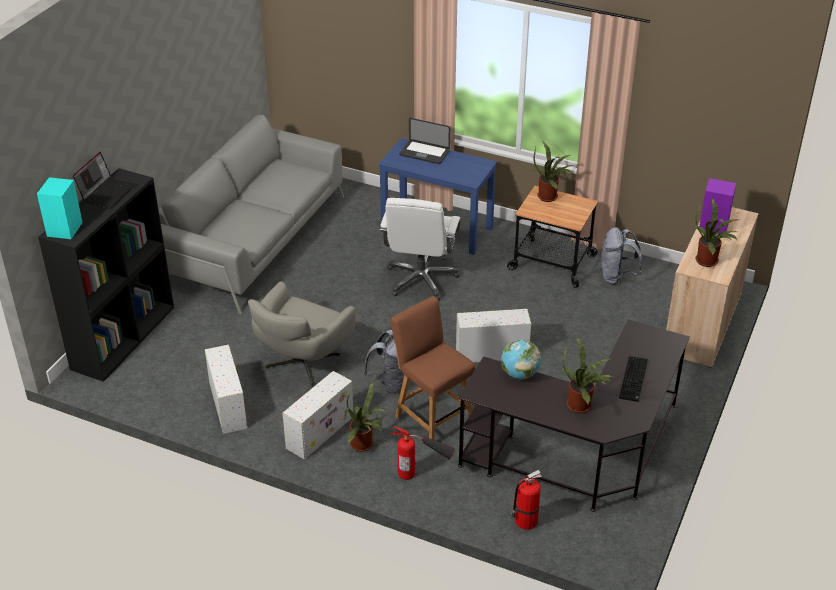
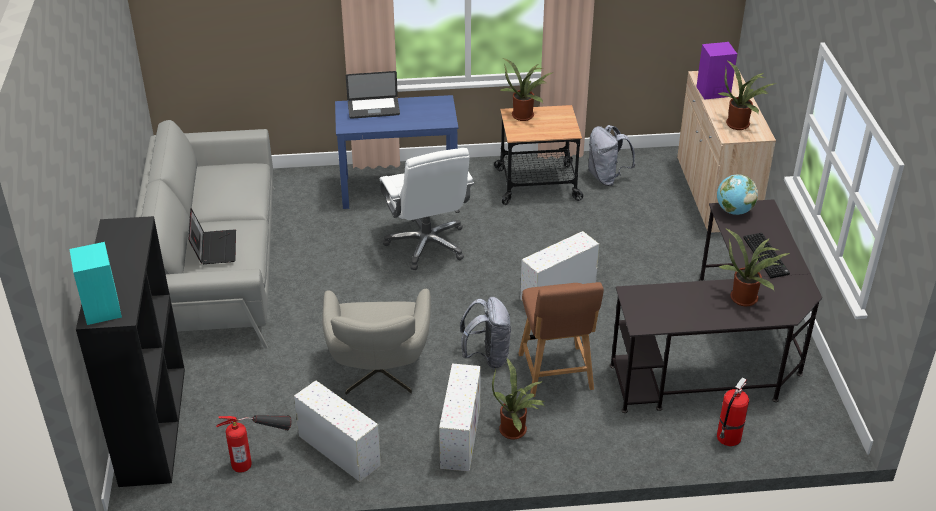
camera: 30 degrees left, 0 degrees up
laptop [73,152,136,209] -> laptop moved to [188,208,236,264]
brown chair [391,296,475,440] -> brown chair turned 120 degrees counterclockwise [518,282,604,397]
fire extinguisher [391,426,455,480] -> fire extinguisher moved to [216,415,292,473]
globe [501,340,541,379] -> globe moved to [717,174,758,215]

